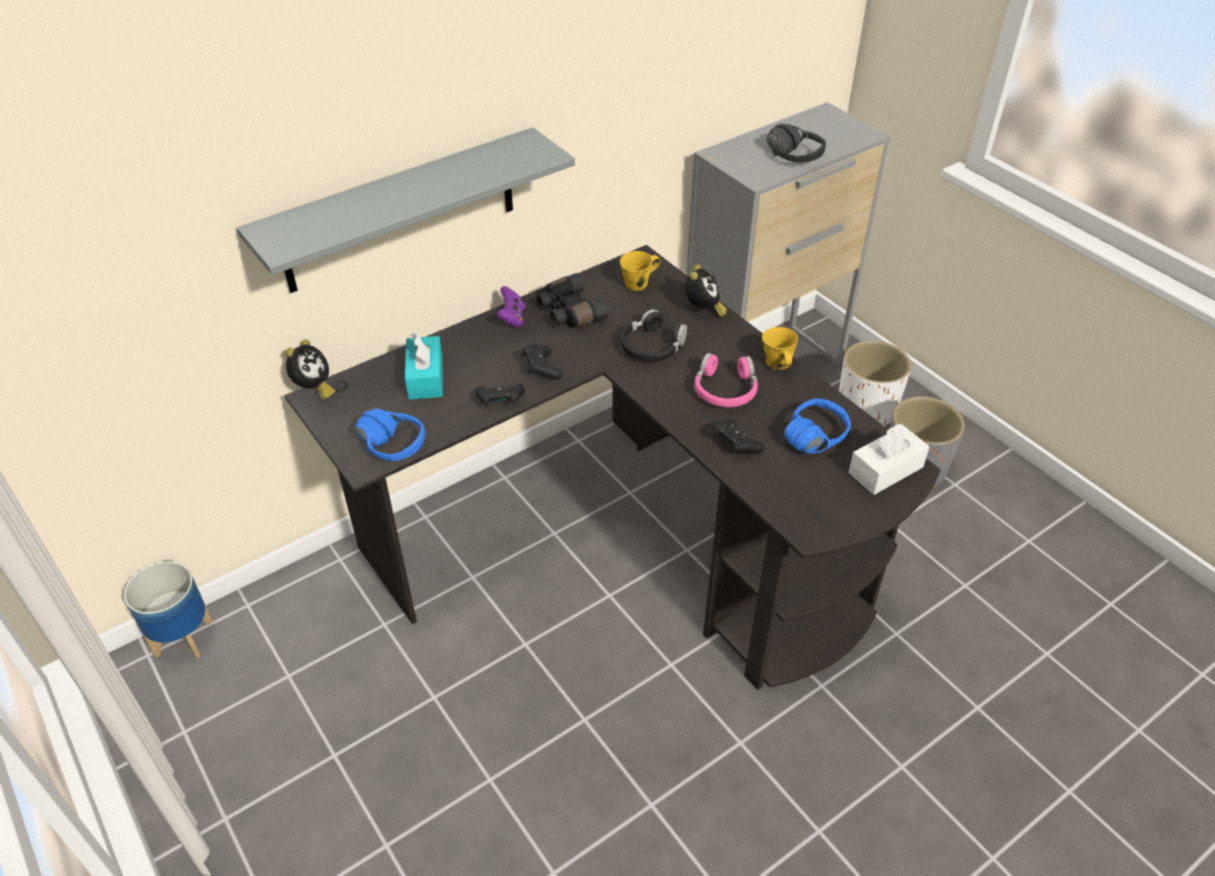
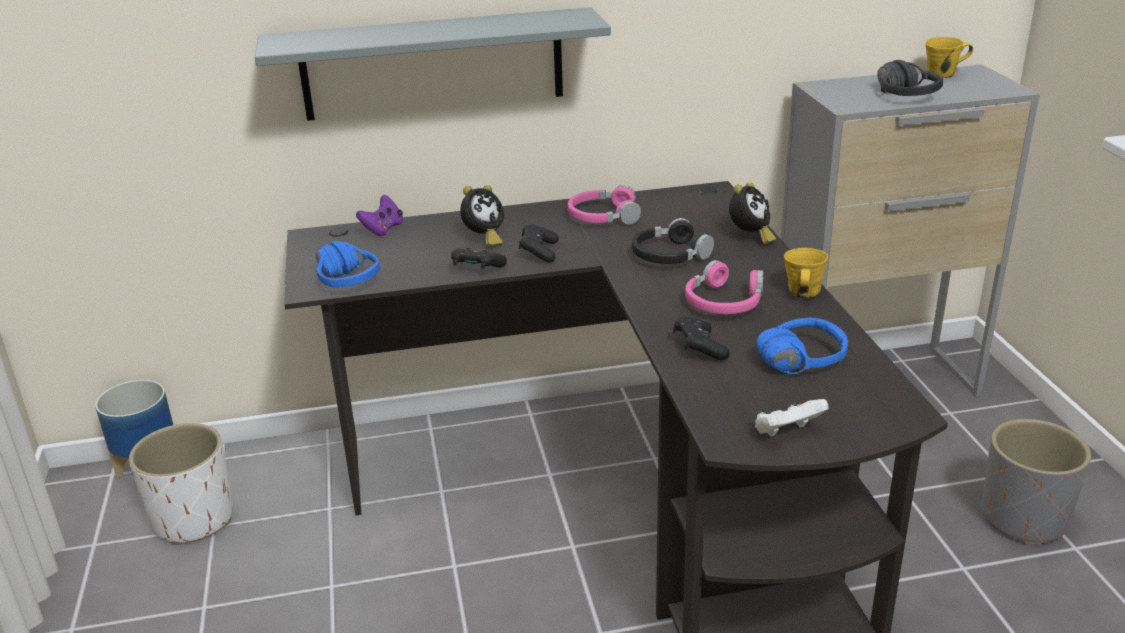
camera: 25 degrees right, 15 degrees down
alarm clock [285,340,335,400] -> alarm clock moved to [460,185,504,247]
turquoise tissue box [405,334,443,400] -> none
purple game controller [497,286,526,327] -> purple game controller moved to [356,194,403,236]
black binoculars [537,273,608,328] -> pink headphones [568,185,641,225]
yellow mug [620,251,661,291] -> yellow mug moved to [925,37,973,78]
white planter [839,340,911,426] -> white planter moved to [129,423,233,545]
white tissue box [848,424,930,495] -> none
none -> white game controller [755,399,829,437]

